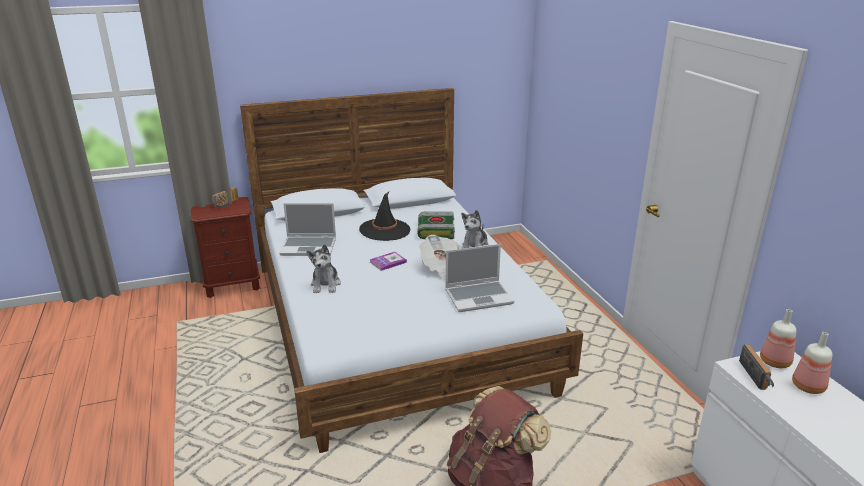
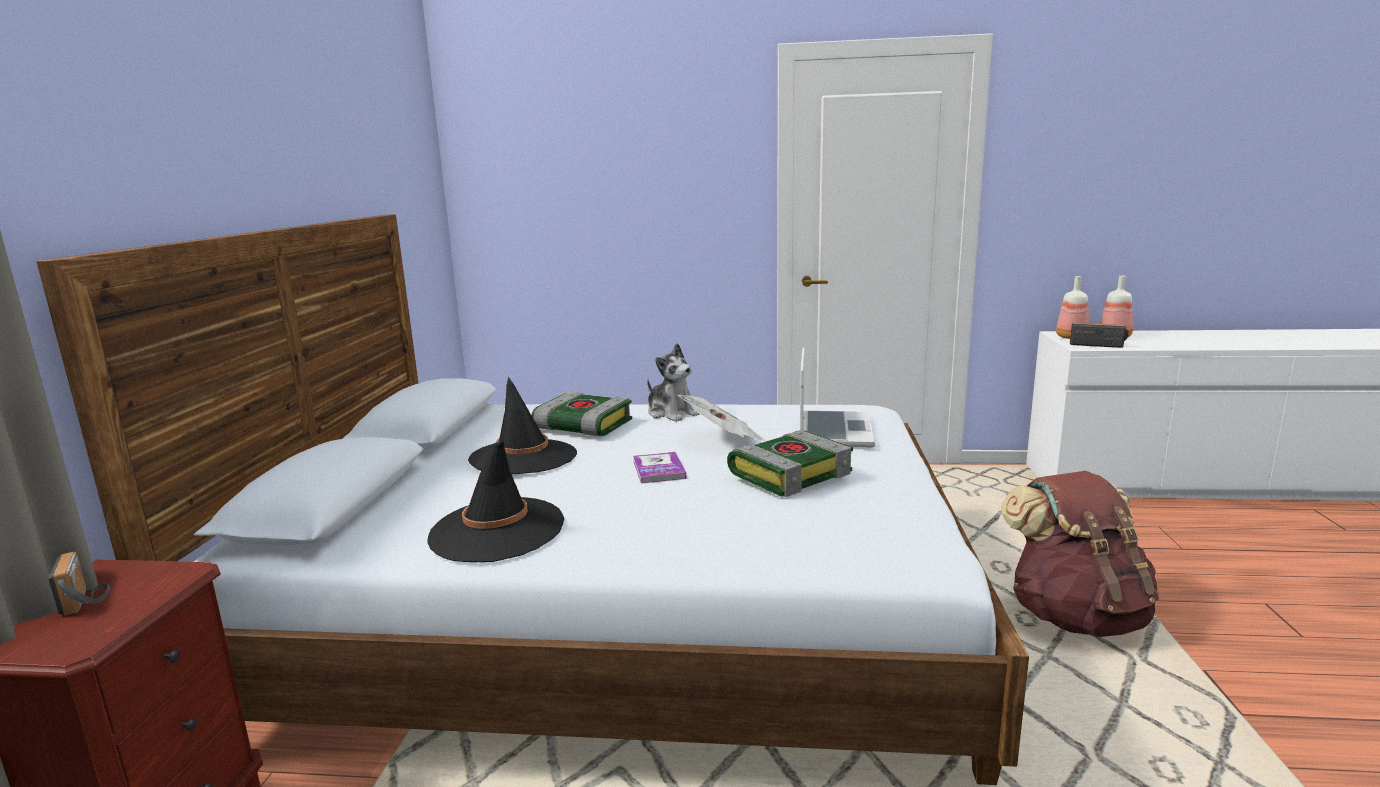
camera: 65 degrees left, 10 degrees down
laptop [280,203,336,256] -> black hat [427,441,564,562]
plush toy [306,244,341,293] -> none
none -> book [727,430,853,497]

